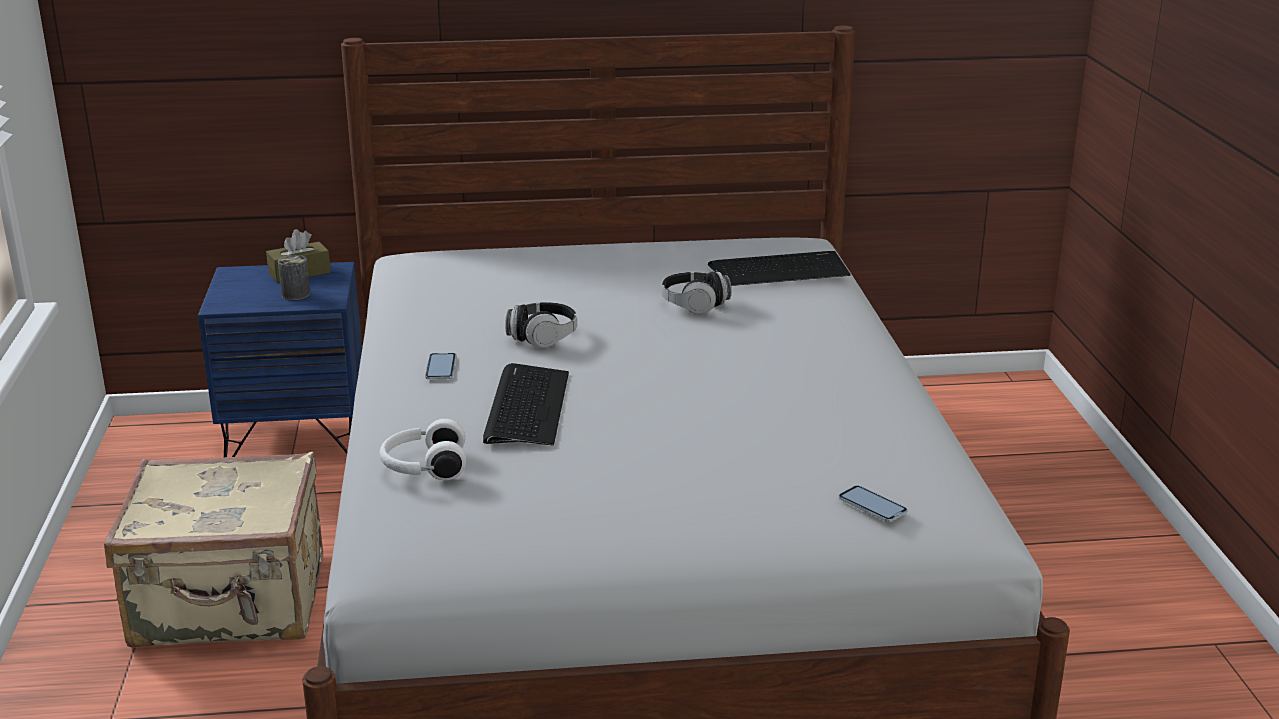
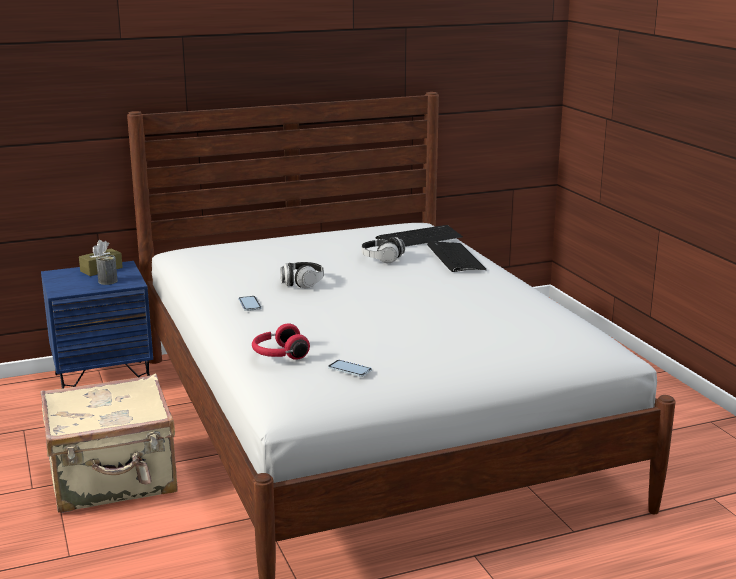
camera: 15 degrees left, 5 degrees down
white headphones [379,419,466,480] -> red headphones [252,323,310,360]
keyboard [483,363,569,445] -> keyboard moved to [427,241,486,272]
phone [838,485,908,522] -> phone moved to [328,360,372,377]

